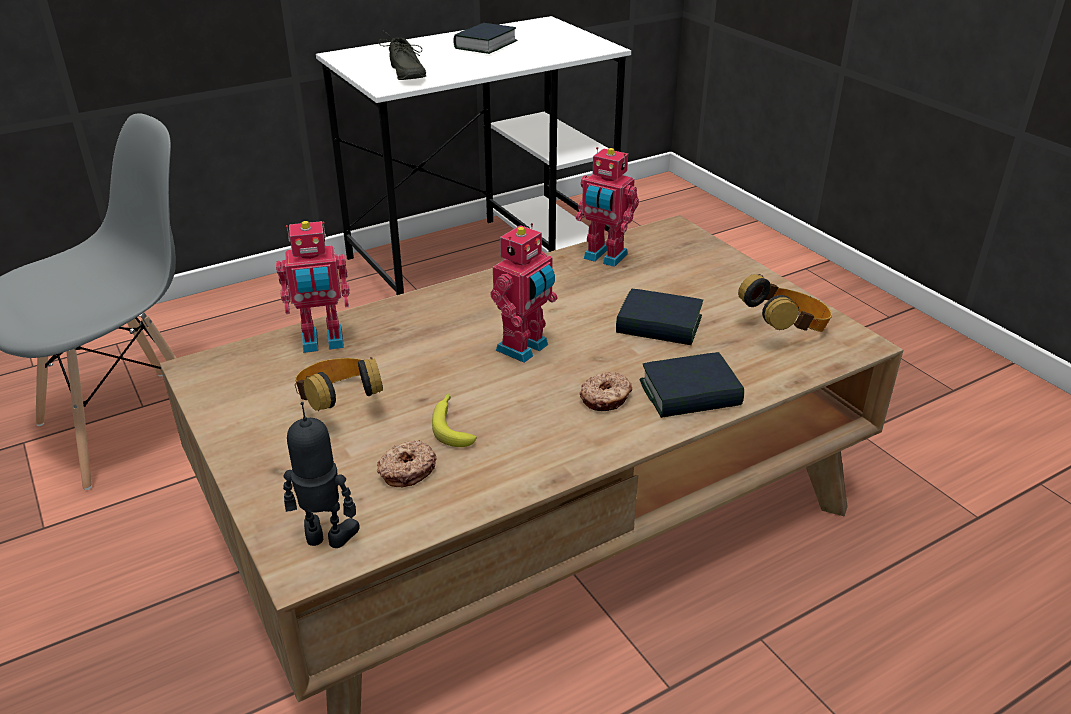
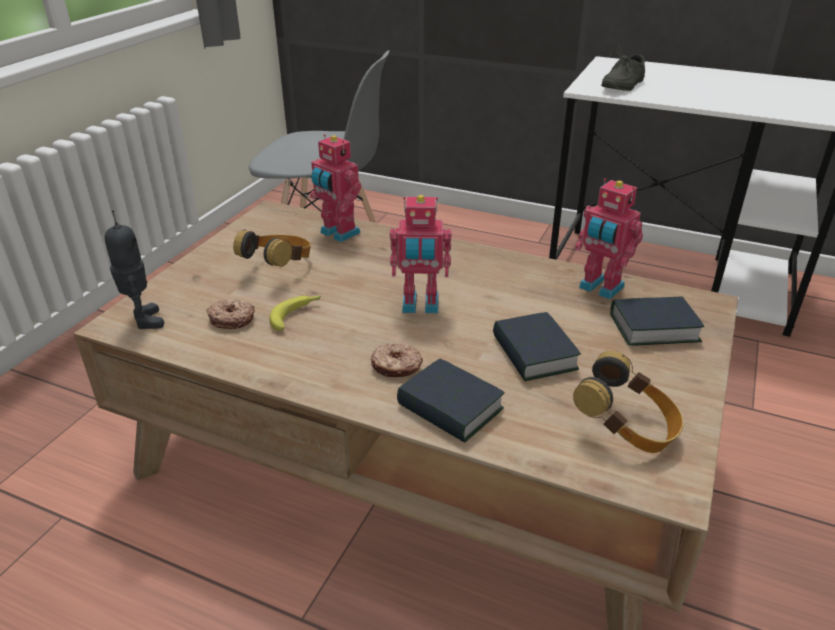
camera: 55 degrees right, 0 degrees up
book [453,23,518,54] -> book moved to [610,296,704,346]
toy robot [576,147,639,267] -> toy robot turned 45 degrees counterclockwise [575,179,643,300]

